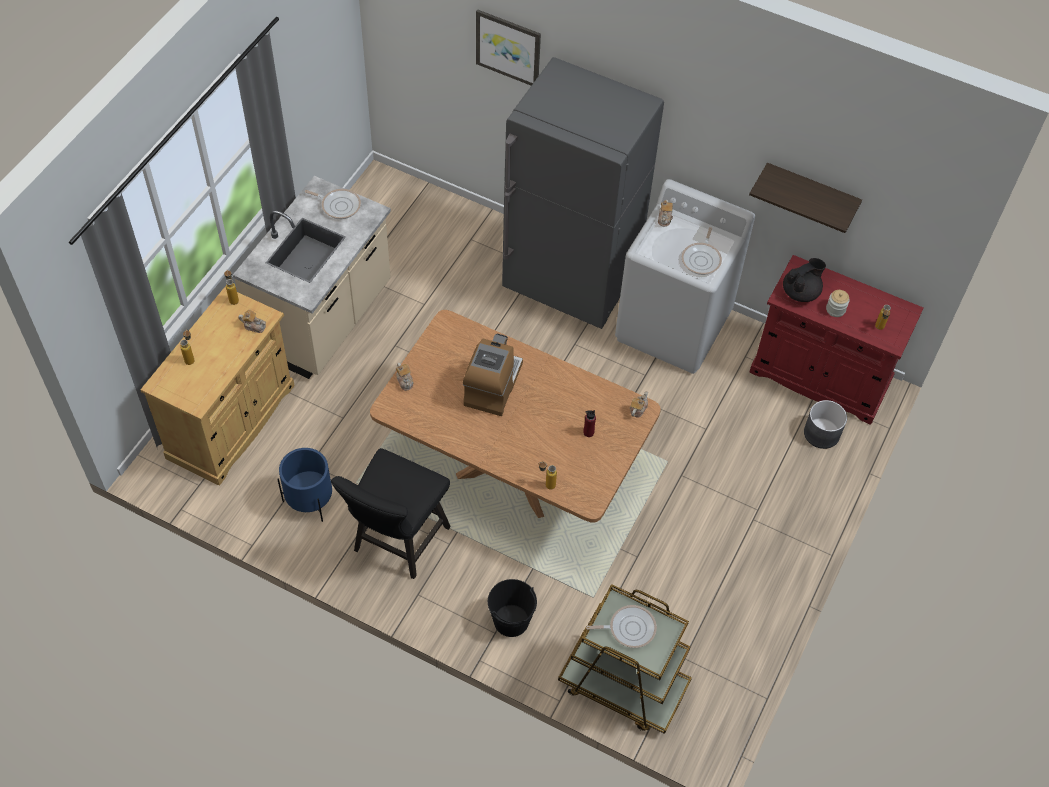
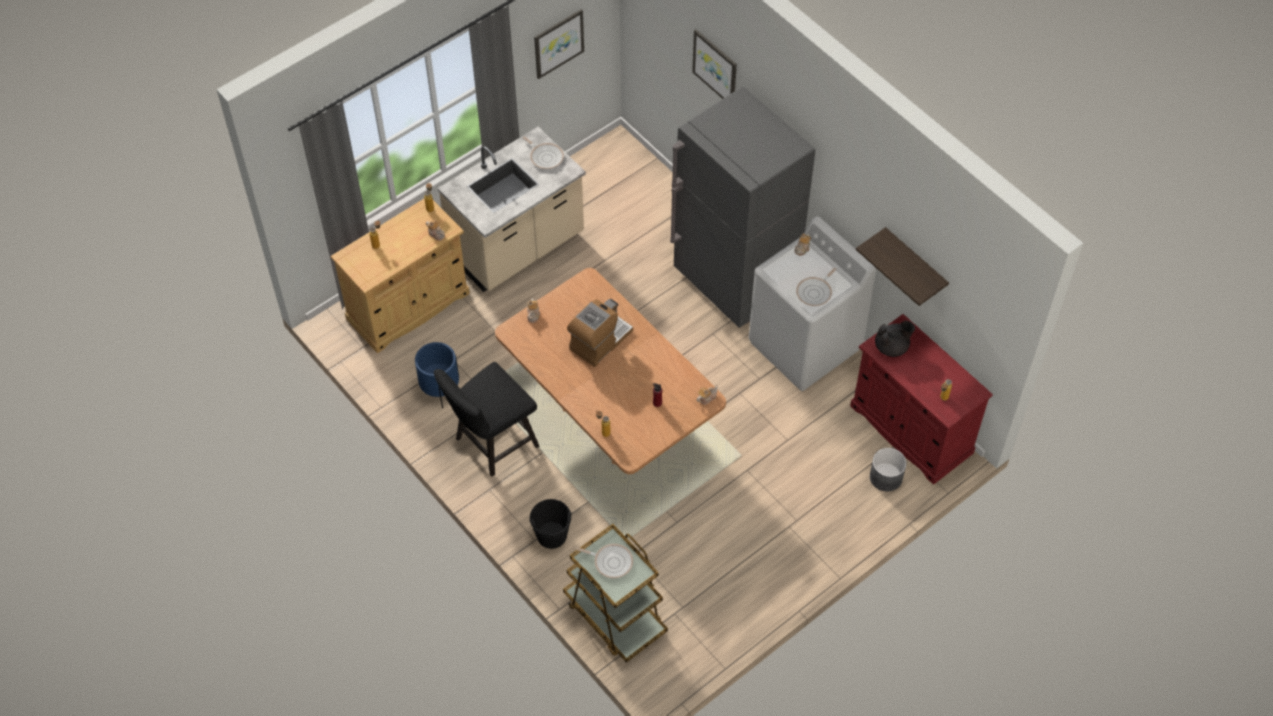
camera: 25 degrees right, 0 degrees up
jar [826,290,850,317] -> none
none -> picture [534,9,584,79]

